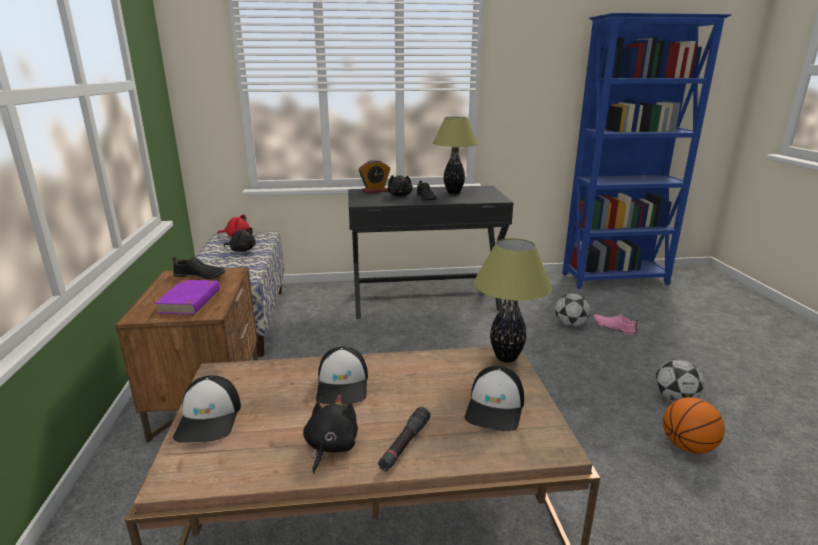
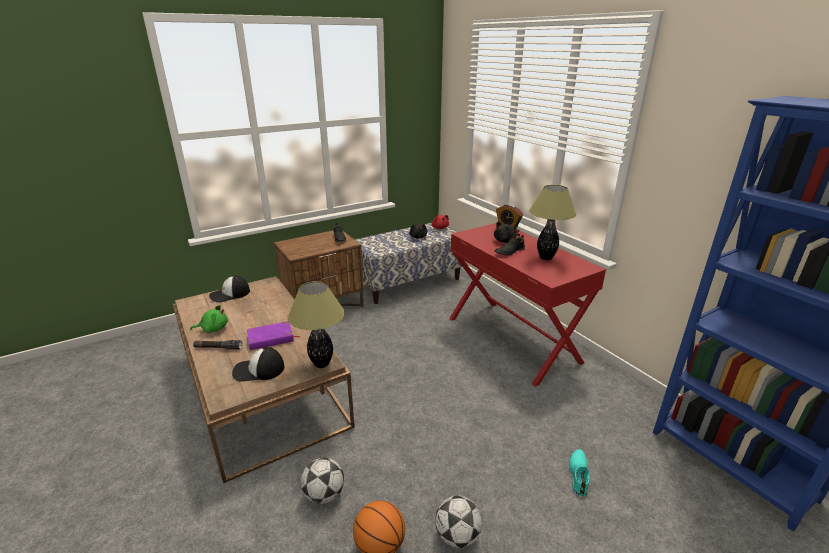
camera: 65 degrees right, 5 degrees up
purple book [154,280,219,314] -> purple book moved to [247,321,300,350]
black plush toy [303,395,358,474] -> green plush toy [190,305,228,333]
cap [316,346,368,404] -> none
black desk [348,186,514,319] -> red desk [449,223,606,386]
football [555,293,590,327] -> football moved to [301,458,344,504]
pink shoe [593,314,637,335] -> turquoise shoe [569,449,589,496]

